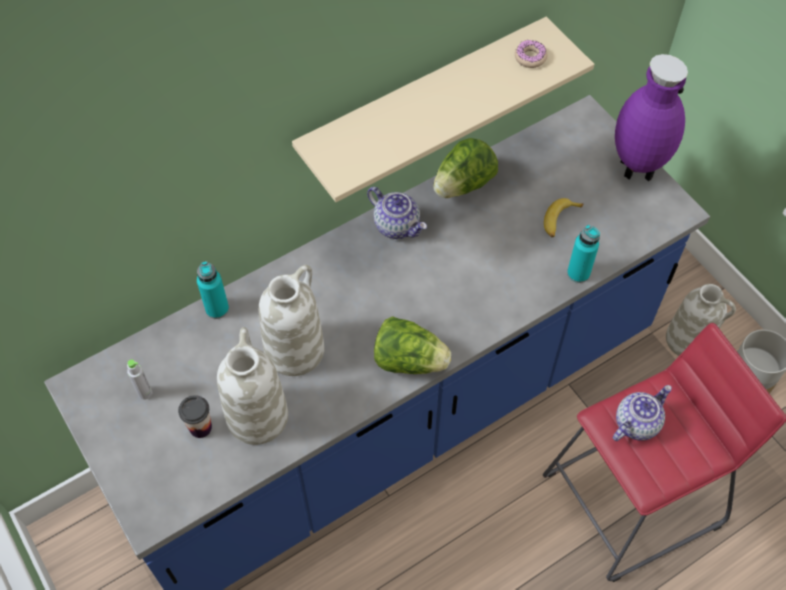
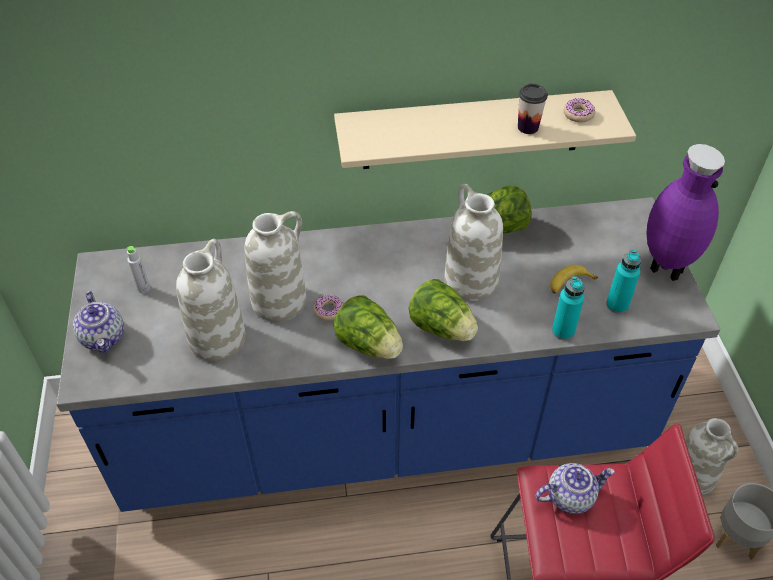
camera: 25 degrees right, 10 degrees down
cup [178,395,212,438] -> cup moved to [518,84,548,134]
turquoise bottle [197,261,229,319] -> turquoise bottle moved to [606,250,641,314]
teapot [367,187,427,239] -> teapot moved to [73,291,124,353]
none -> donut [313,295,343,321]
none -> lettuce [409,279,478,341]
none -> white vase [444,184,503,301]

